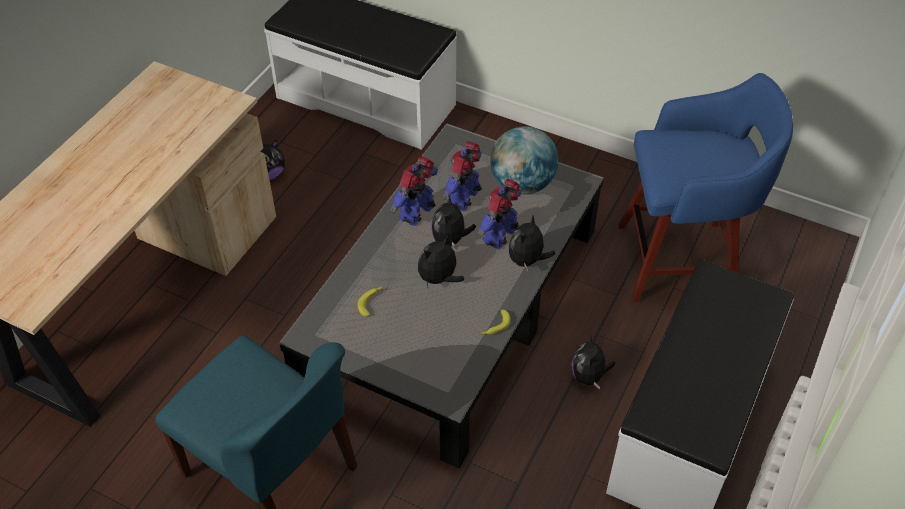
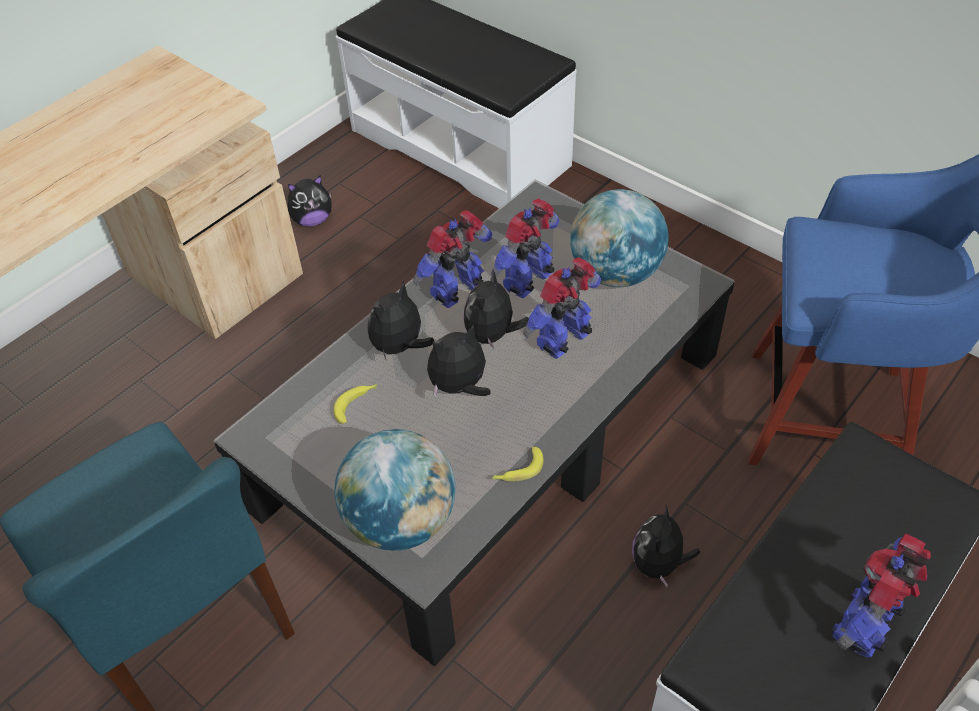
camera: 15 degrees right, 0 degrees up
plush toy [508,215,555,271] -> plush toy moved to [368,281,435,359]
none -> globe [335,429,455,551]
none -> toy robot [832,533,931,657]

